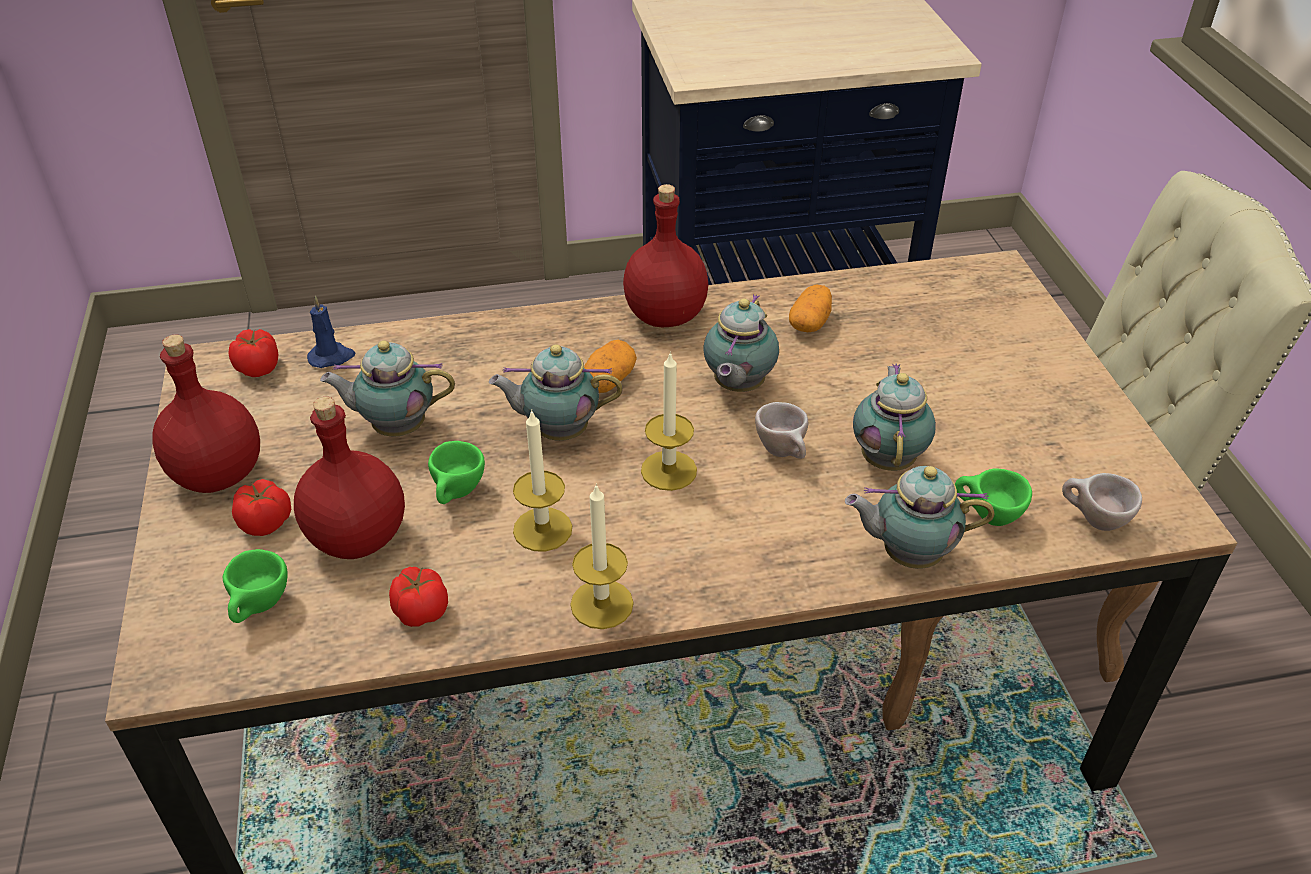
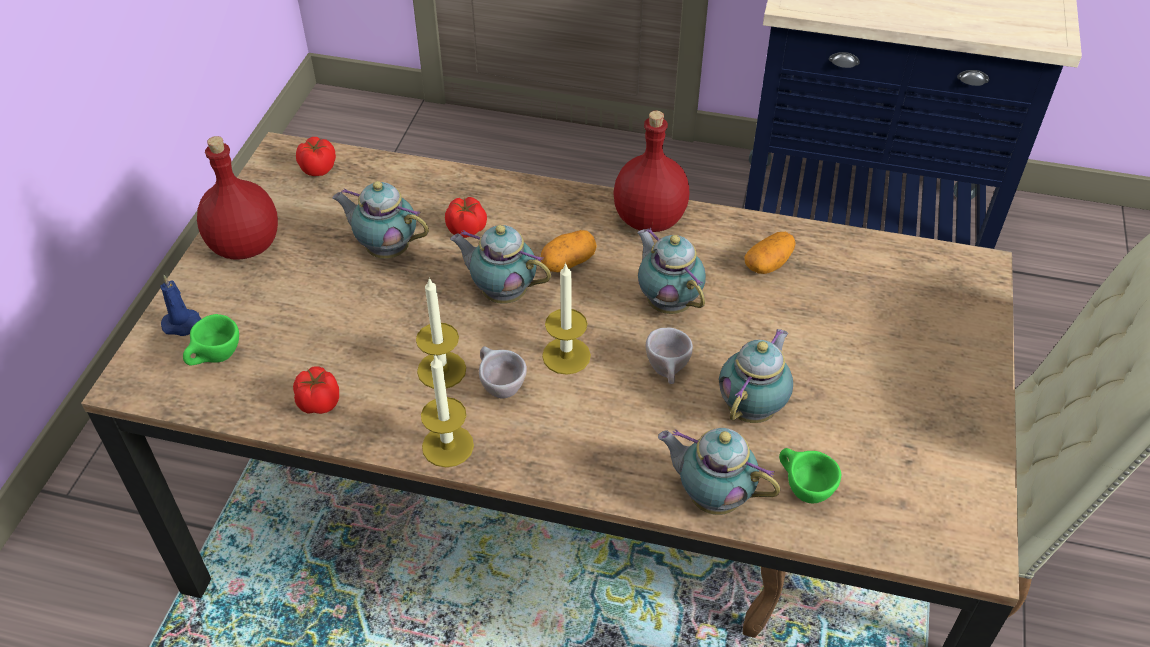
camera: 25 degrees right, 5 degrees up
tomato [232,479,291,536] -> tomato moved to [445,197,487,238]
red bottle [294,397,405,559] -> none
blue candle [307,296,355,368] -> blue candle moved to [160,275,201,336]
green cup [428,441,485,504] -> none
teapot [704,294,779,392] -> teapot turned 105 degrees clockwise [637,228,706,314]
beige cup [1062,473,1142,531] -> beige cup moved to [479,346,527,398]

